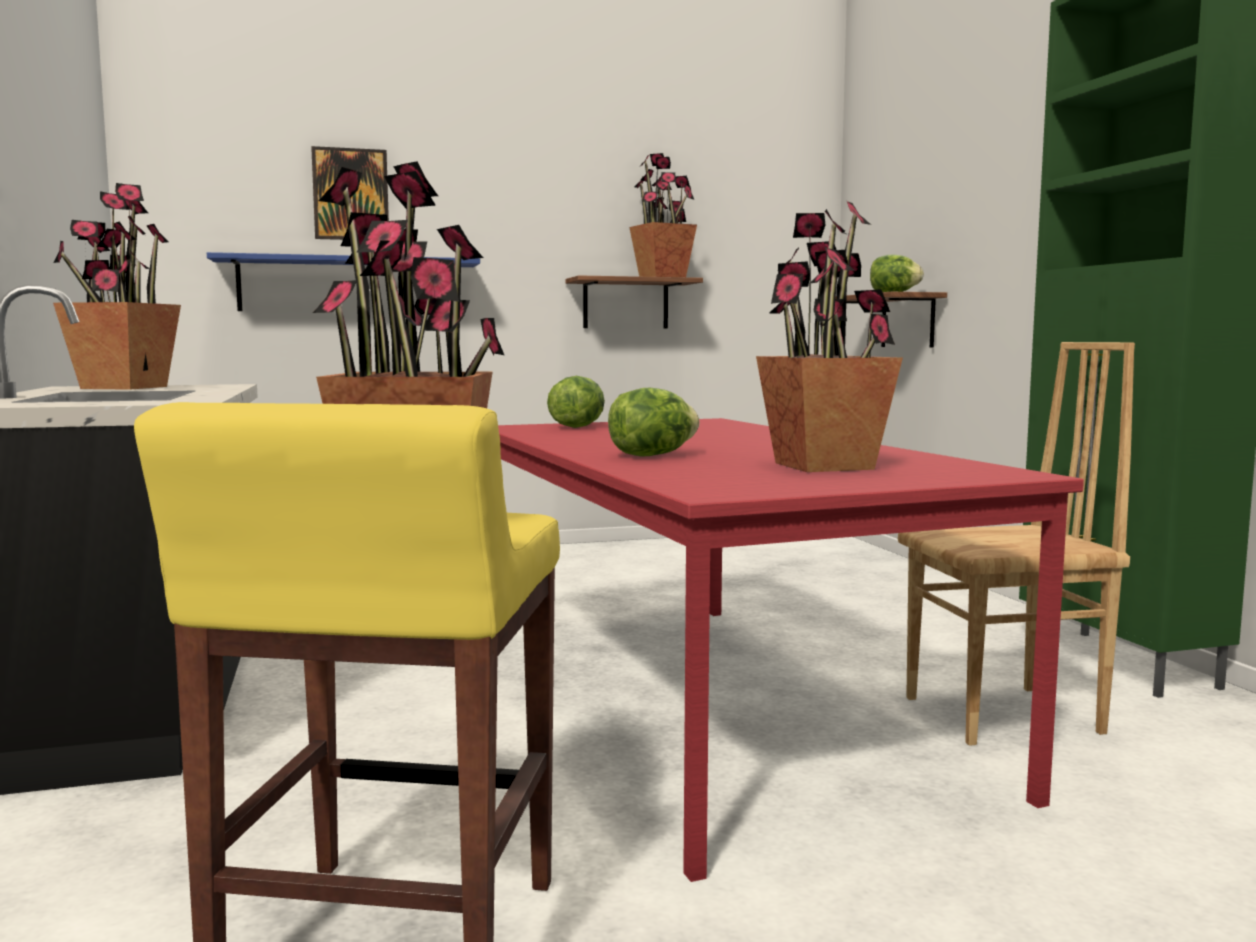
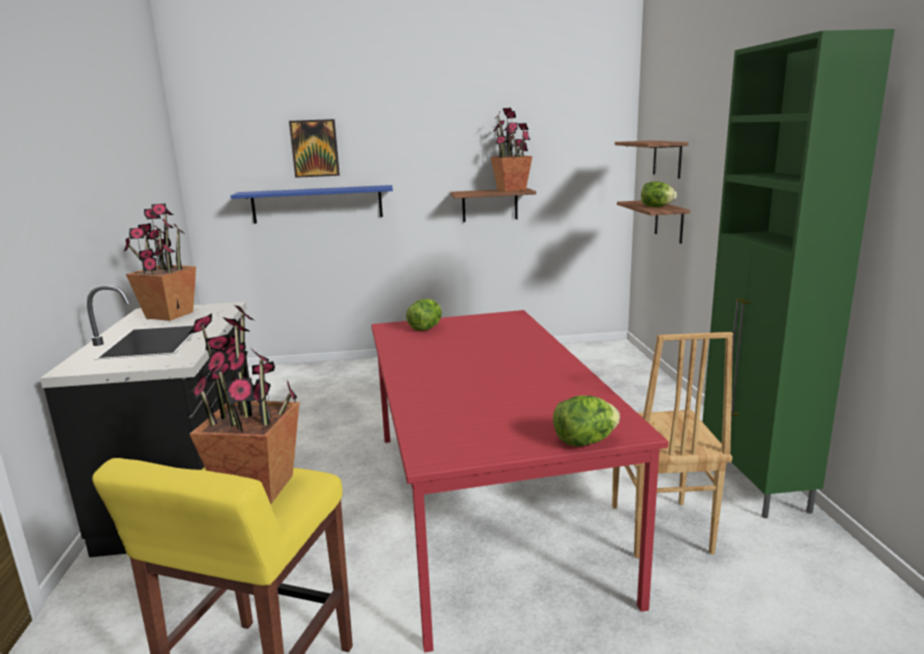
camera: 10 degrees right, 10 degrees up
lettuce [608,388,699,457] -> lettuce moved to [553,395,620,446]
potted plant [756,200,903,472] -> none
brown chair [898,342,1135,746] -> brown chair turned 90 degrees clockwise [612,332,733,558]
none -> shelf [615,140,688,179]

